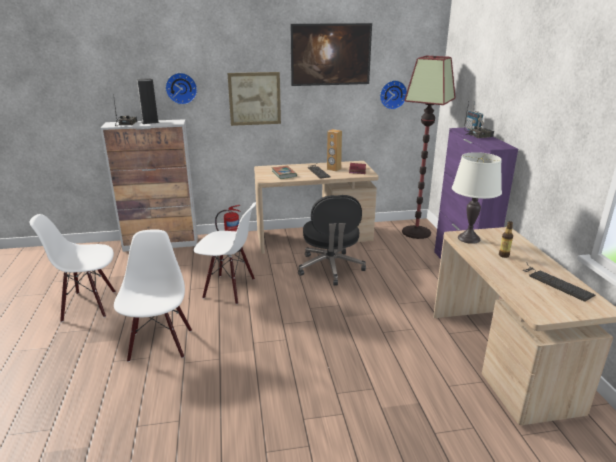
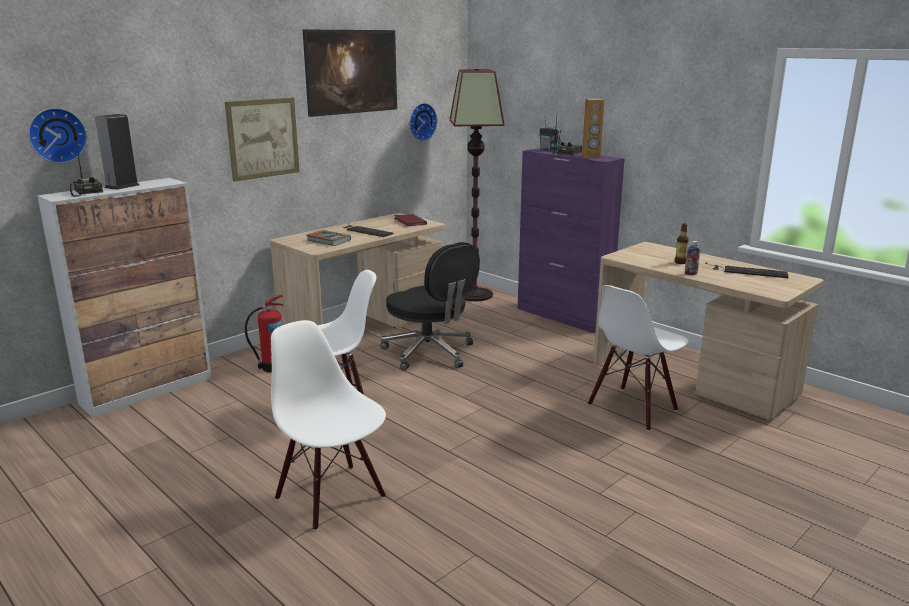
camera: 35 degrees left, 5 degrees down
white chair [30,214,115,322] -> white chair moved to [588,285,689,431]
wall clock [165,73,197,105] -> wall clock moved to [28,108,87,164]
brown speaker [327,129,342,171] -> brown speaker moved to [582,99,604,158]
white table lamp [452,152,502,244] -> none
none -> bottle [685,241,700,275]

